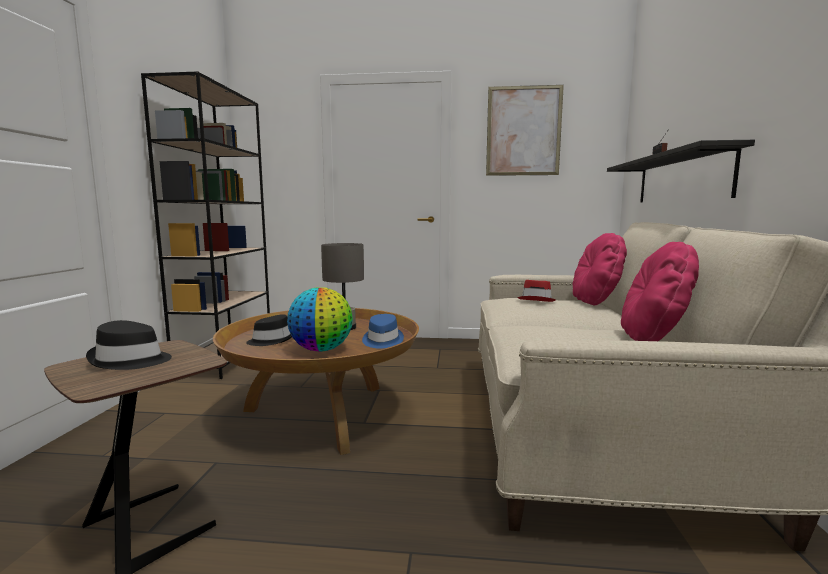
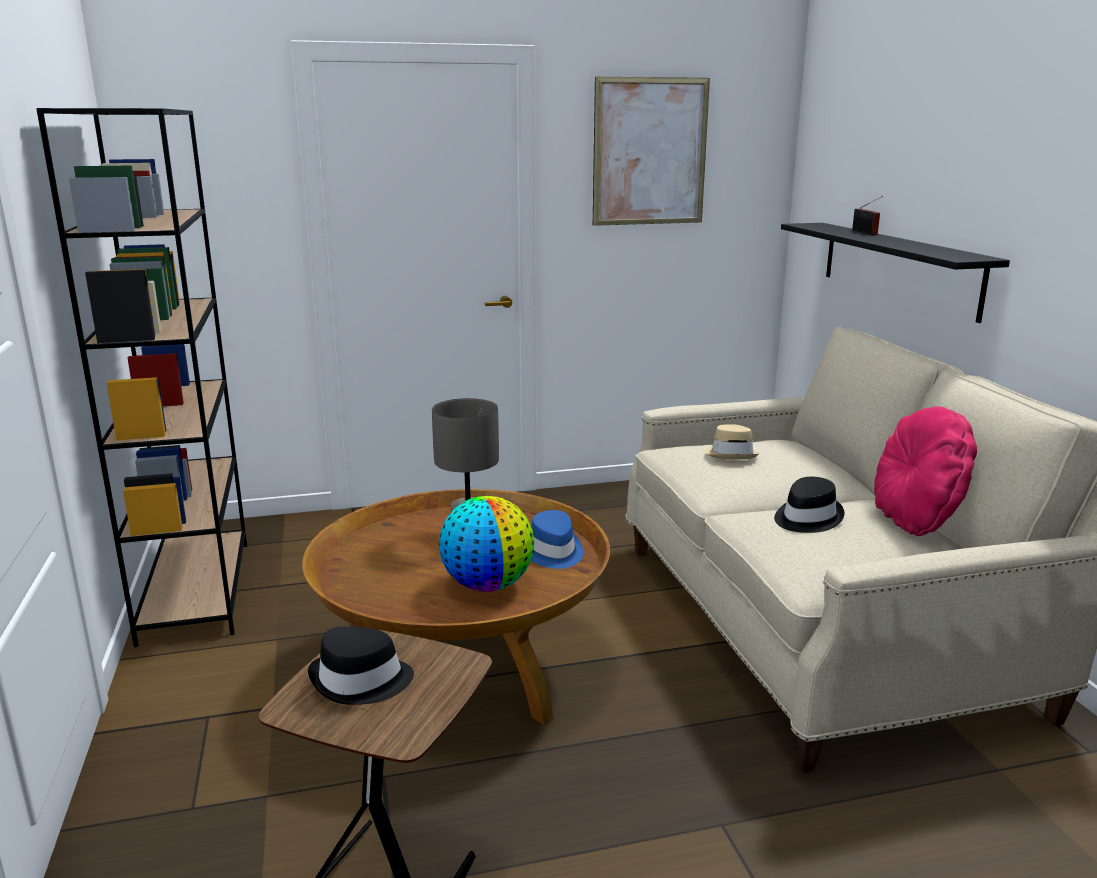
camera: 20 degrees left, 10 degrees up
black hat [246,314,292,346] -> black hat moved to [774,477,844,533]
red hat [517,280,556,302] -> beige hat [705,424,759,459]
pink pillow [573,233,627,305] -> none

